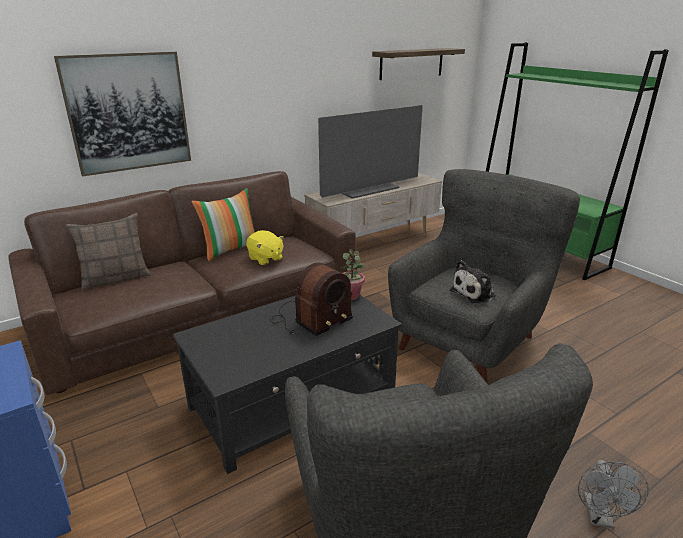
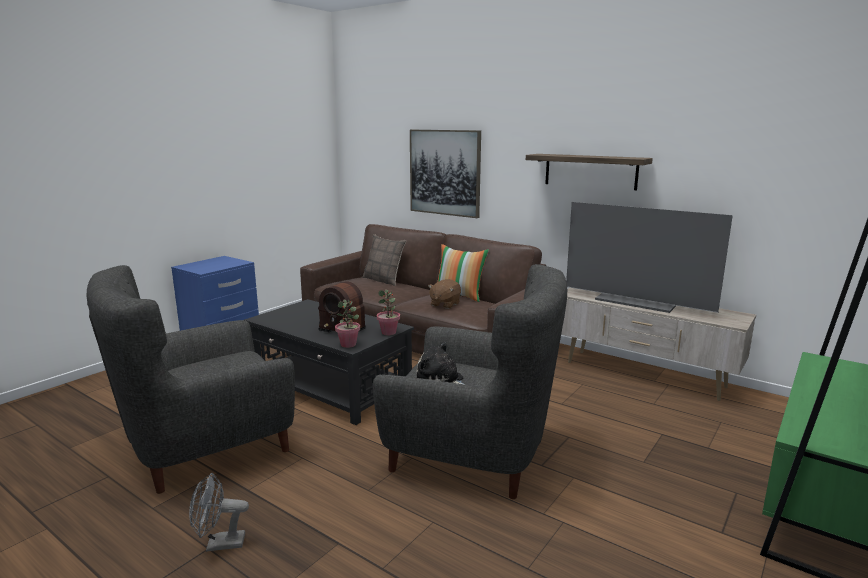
camera: 70 degrees right, 10 degrees down
yellow plush toy [246,230,284,265] -> brown plush toy [428,279,461,309]
shelf [372,48,465,80] -> shelf moved to [526,154,653,190]
none -> potted plant [335,299,360,348]

